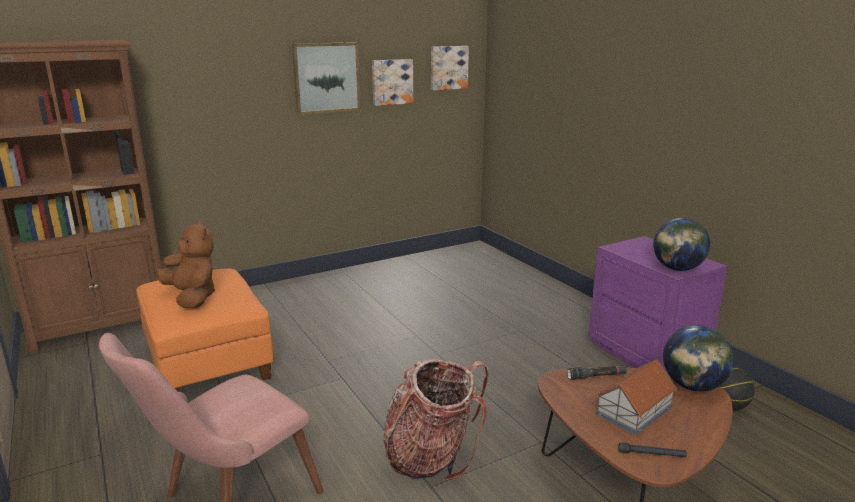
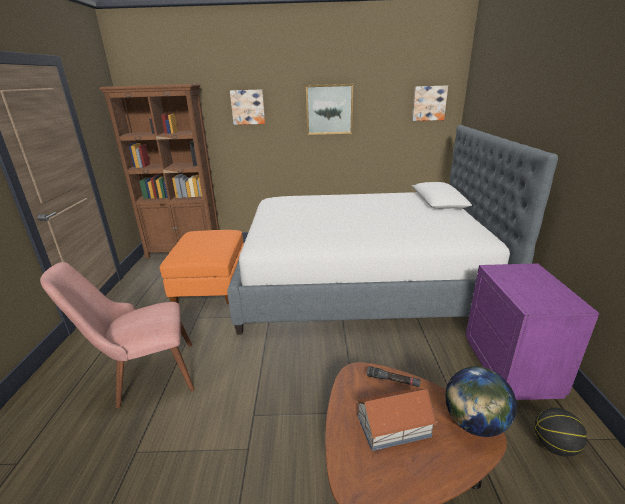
camera: 30 degrees right, 5 degrees up
brown plush toy [157,220,215,308] -> none
picture [372,59,413,106] -> picture moved to [230,89,265,125]
backpack [383,359,489,480] -> none
black flashlight [619,442,687,457] -> none
globe [653,218,710,271] -> none
none -> bed [227,125,558,335]

